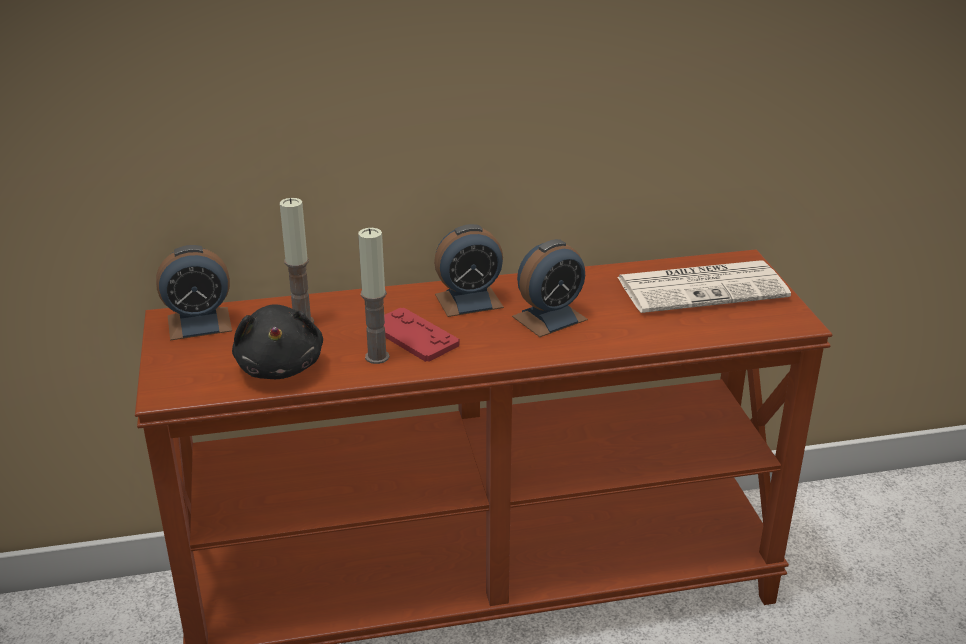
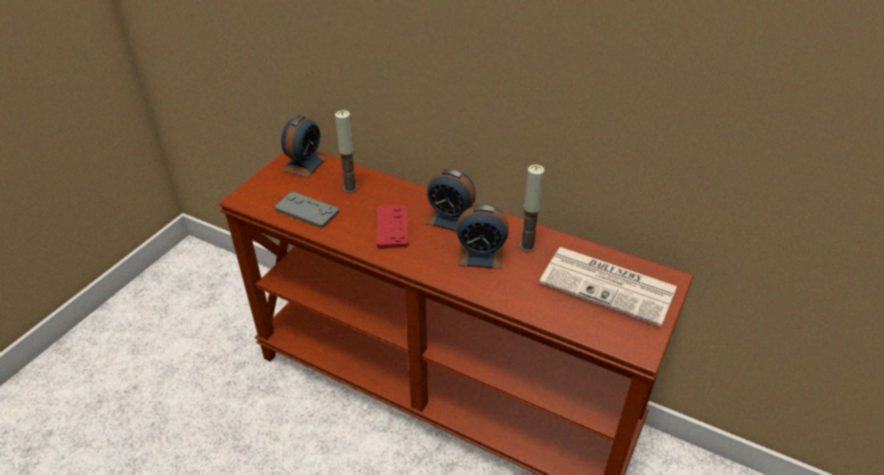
camera: 40 degrees right, 10 degrees up
alarm clock [156,245,232,341] -> alarm clock turned 90 degrees counterclockwise [281,115,327,178]
black plush toy [232,304,323,379] -> grey game controller [275,192,339,228]
candle [358,228,389,364] -> candle moved to [519,165,545,252]

